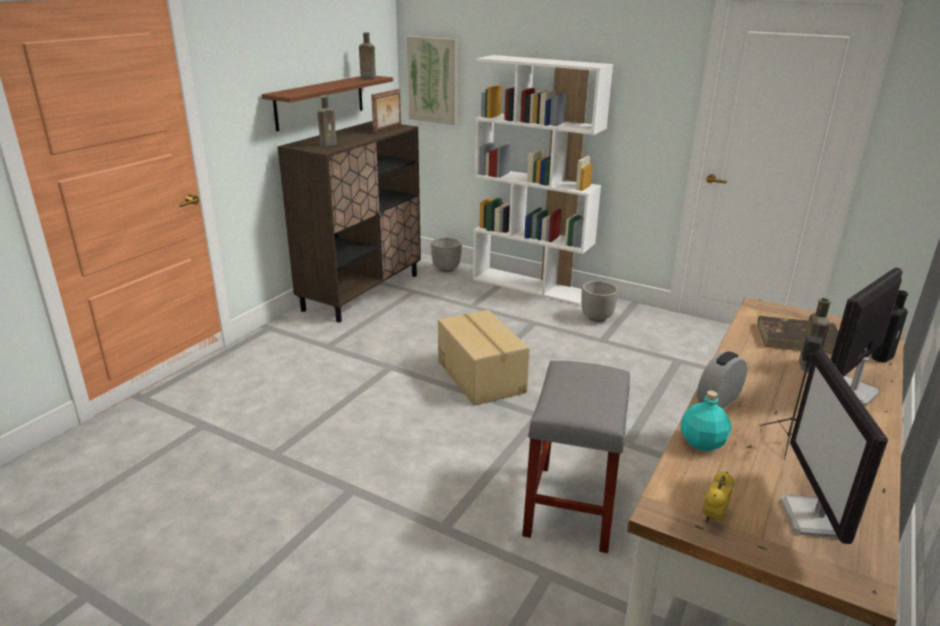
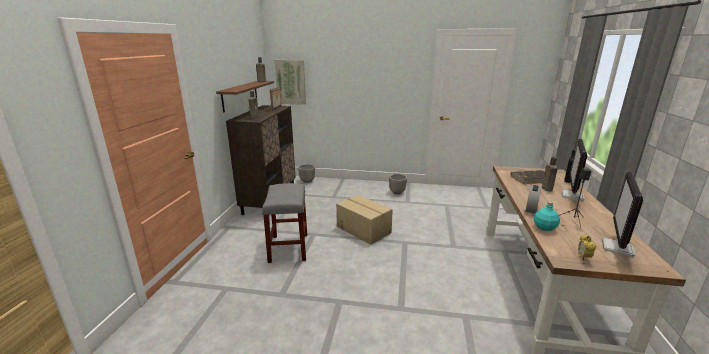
camera: 20 degrees left, 5 degrees down
white bookcase [473,55,613,305] -> none
grey stool [522,361,630,553] -> grey stool moved to [262,183,307,263]
monitor [781,350,888,544] -> monitor turned 45 degrees clockwise [602,172,643,257]

